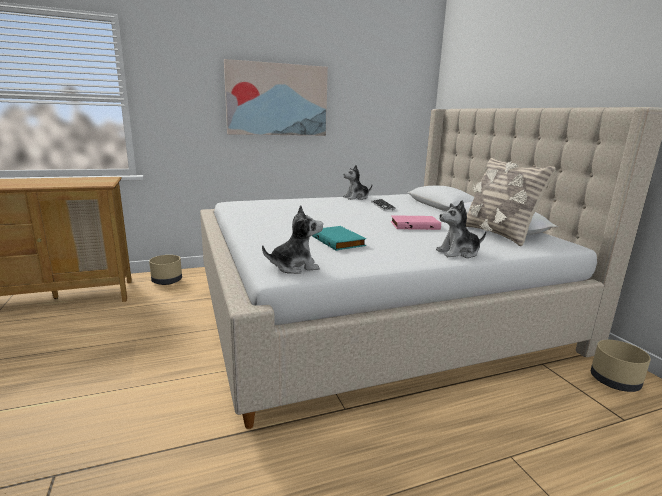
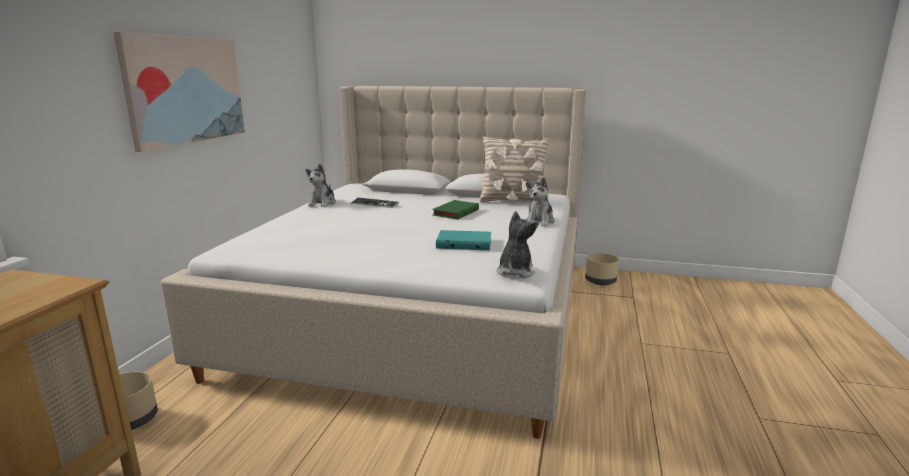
camera: 55 degrees left, 0 degrees up
pink book [391,215,441,230] -> green book [432,200,479,220]

